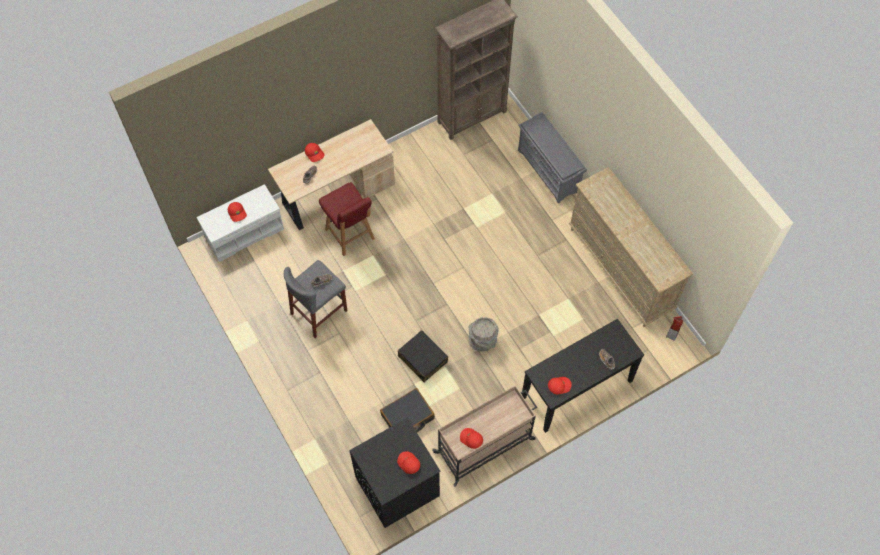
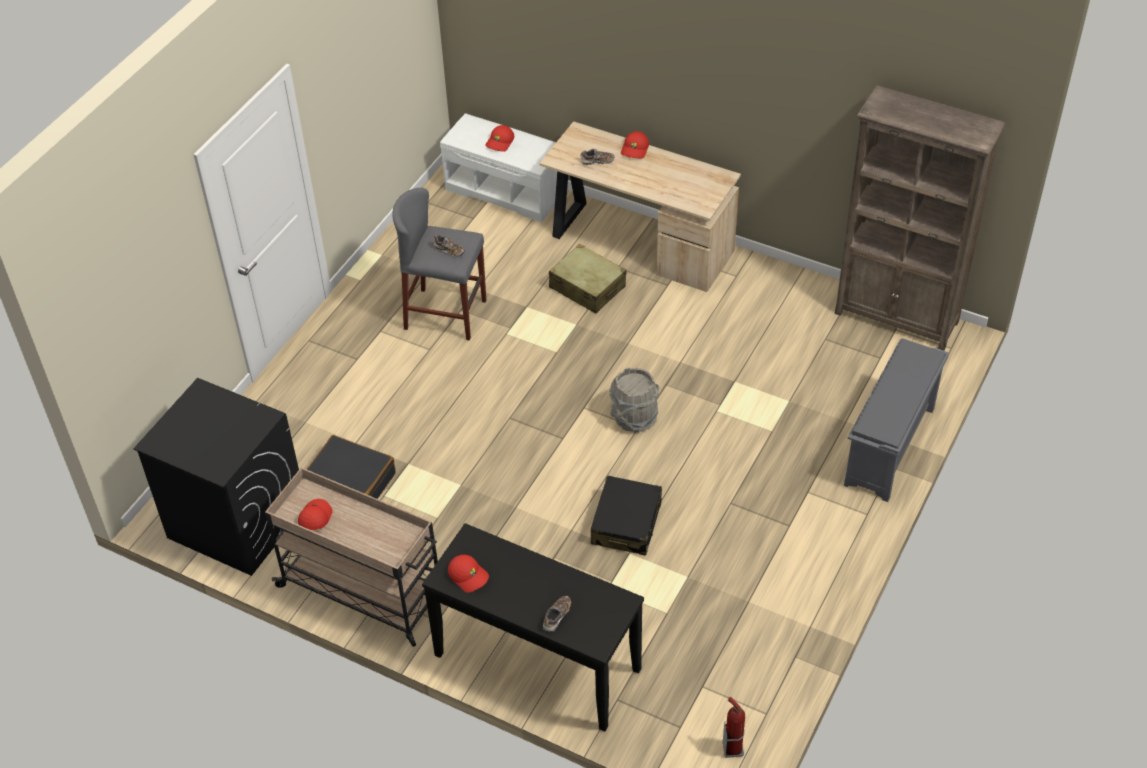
camera: 60 degrees right, 15 degrees down
red chair [319,182,375,256] -> beige suitcase [549,244,627,314]
red cap [397,451,420,474] -> none
black suitcase [398,330,448,383] -> black suitcase moved to [591,476,662,556]
grey bucket [468,317,499,352] -> grey bucket moved to [609,368,660,433]
beige dresser [569,167,693,327] -> none

